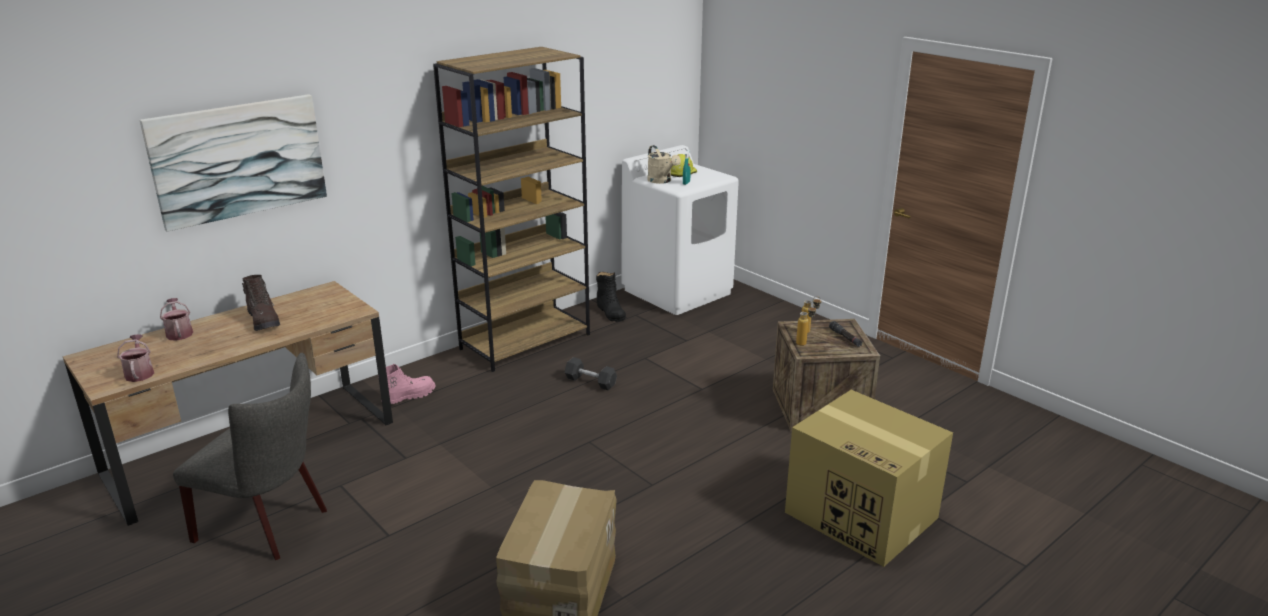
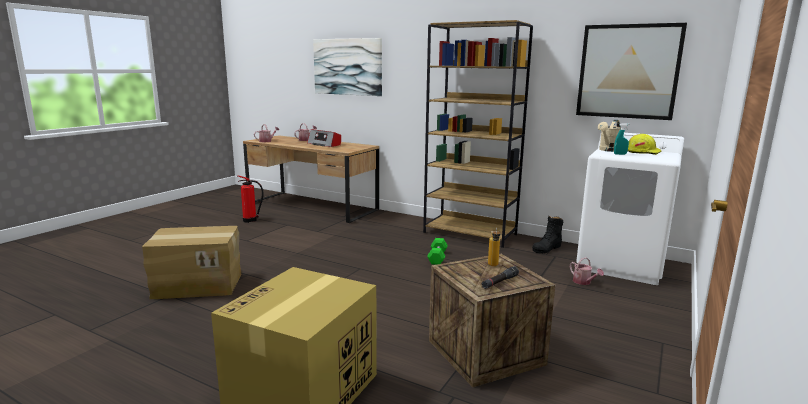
camera: 70 degrees right, 10 degrees down
grey chair [173,353,327,560] -> fire extinguisher [238,175,264,223]
brown boot [242,275,280,331] -> radio [307,129,341,147]
pink boot [378,364,436,404] -> none
grey dumbbell [565,357,617,390] -> green dumbbell [427,238,448,265]
bottle [796,305,816,346] -> none
none -> watering can [570,257,604,285]
none -> picture [576,23,687,120]

